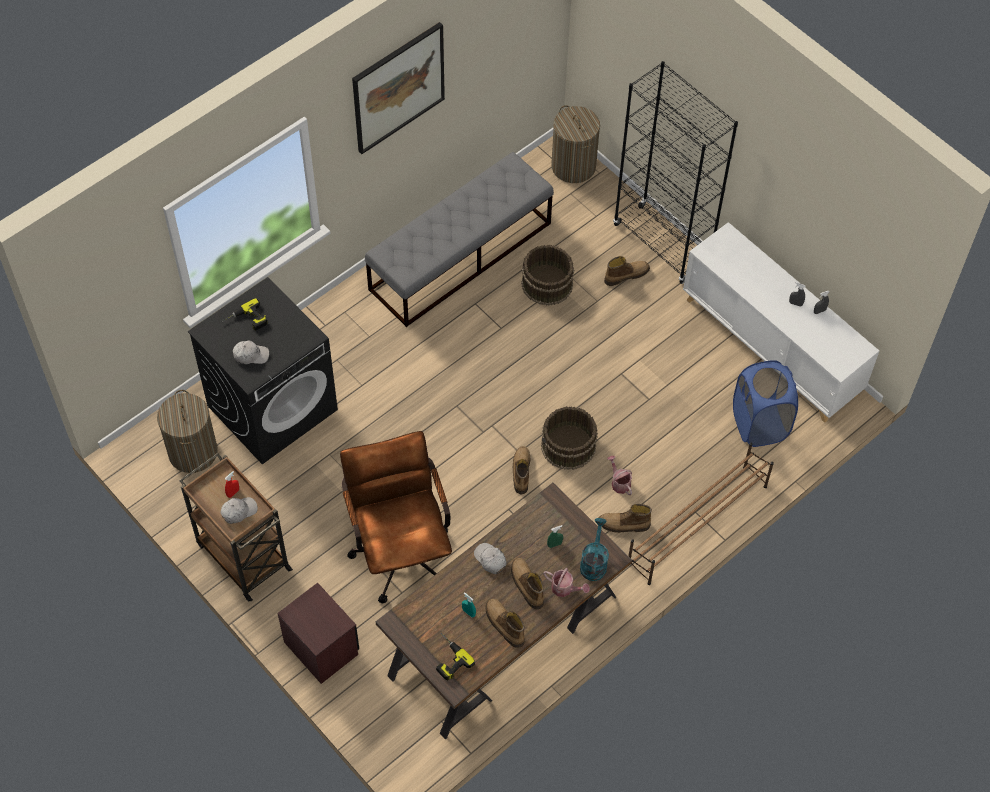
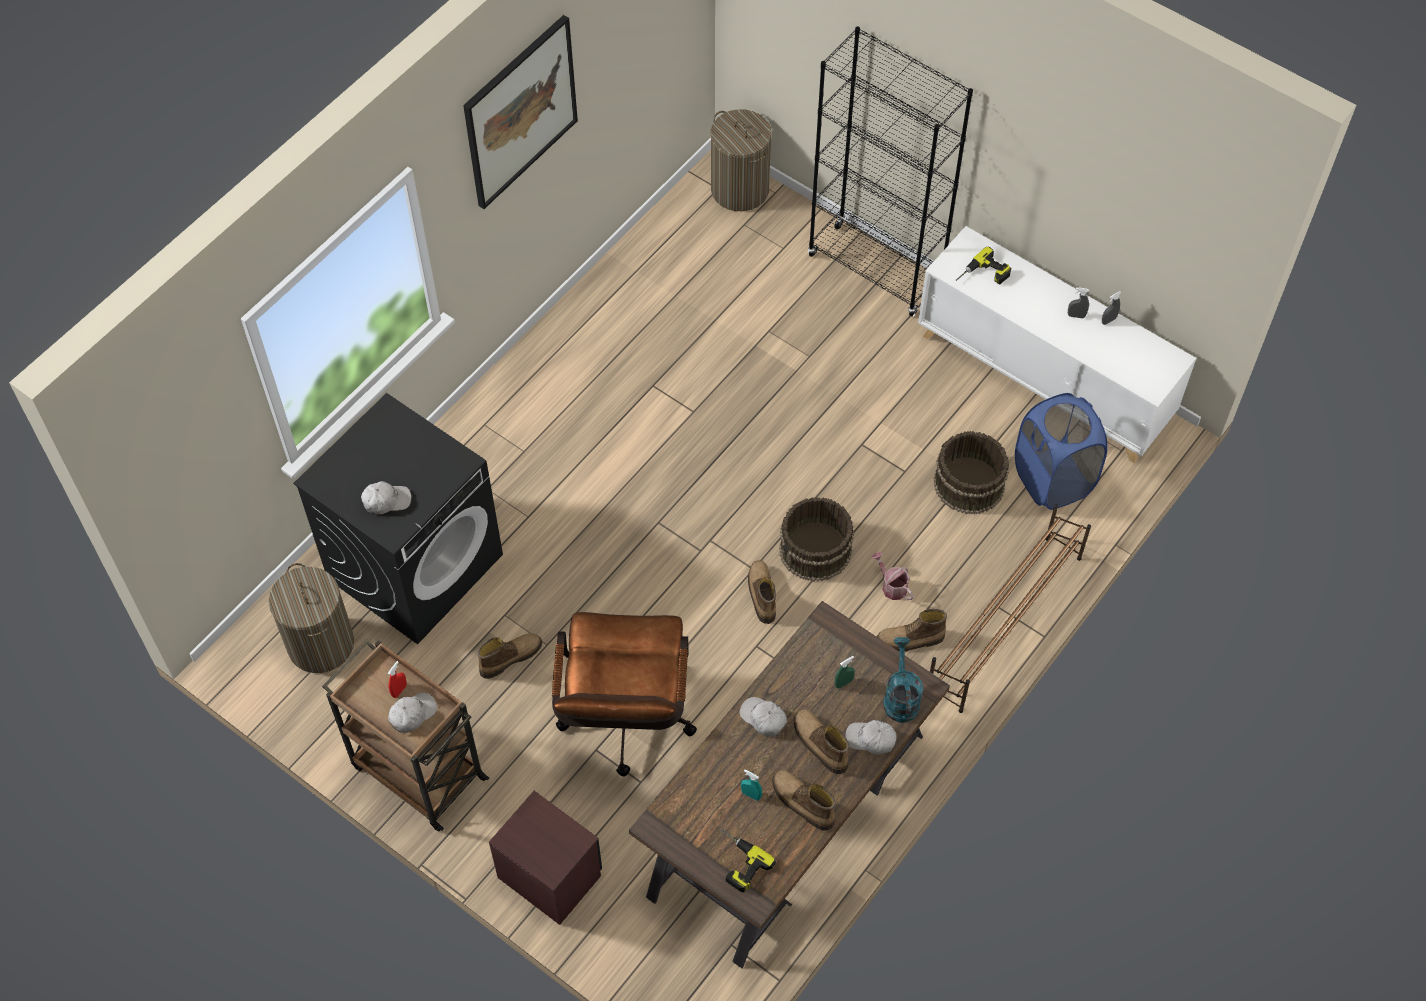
camera: 10 degrees left, 0 degrees up
power drill [221,298,268,331] -> power drill moved to [956,247,1011,285]
brown office chair [340,431,452,603] -> brown office chair turned 150 degrees counterclockwise [552,612,697,777]
grey bench [365,152,554,327] -> none
brown bucket [521,245,574,306] -> brown bucket moved to [934,431,1009,514]
watering can [543,568,590,597] -> white cap [845,720,896,754]
boot [604,256,650,286] -> boot moved to [478,634,542,679]

